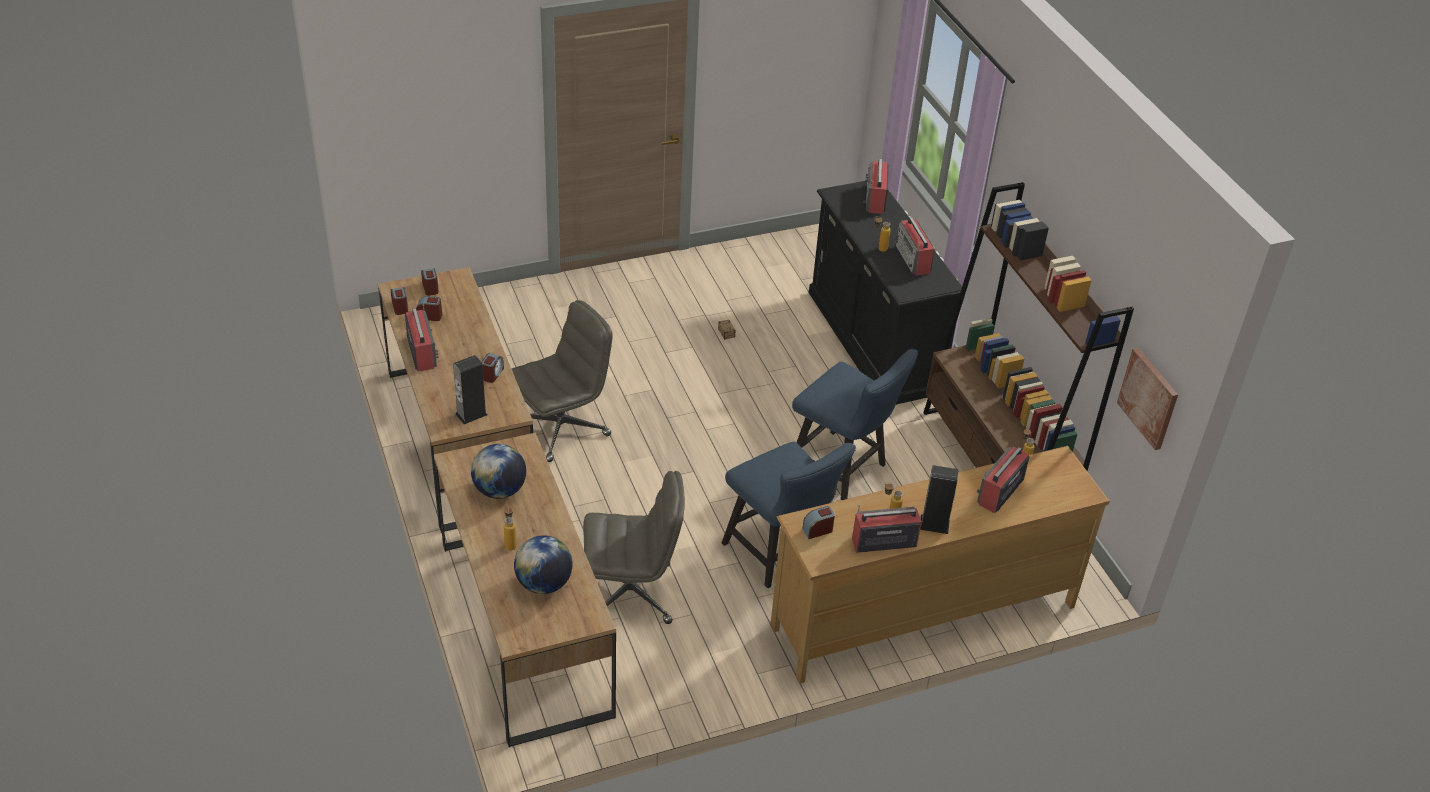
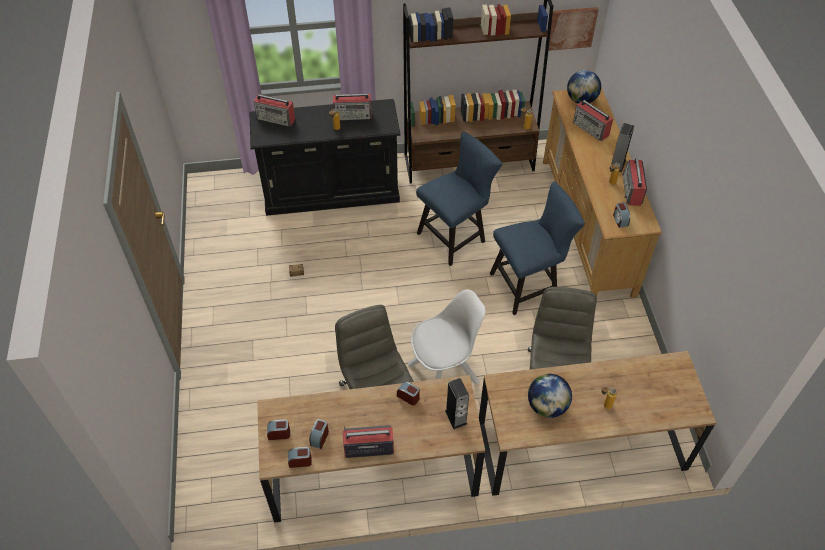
camera: 75 degrees left, 10 degrees up
globe [514,535,572,594] -> globe moved to [567,70,601,104]
none -> white chair [408,290,486,384]

